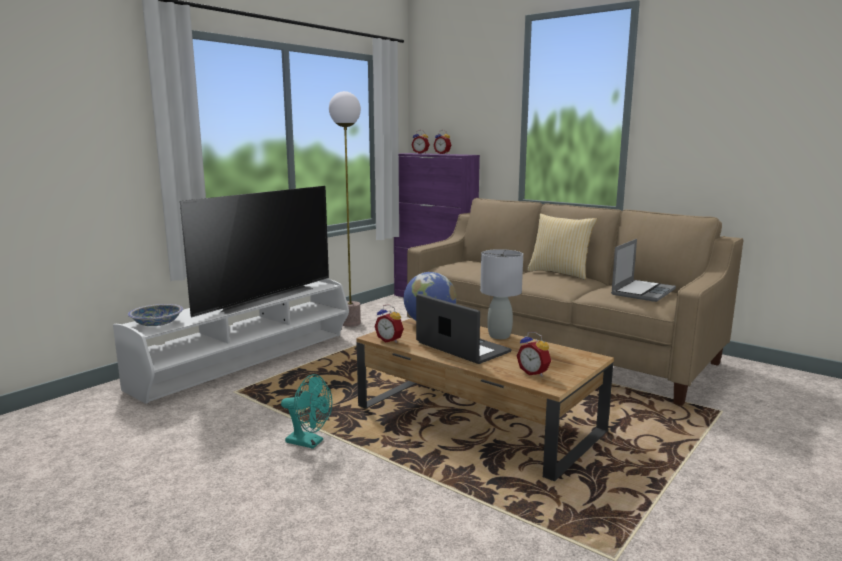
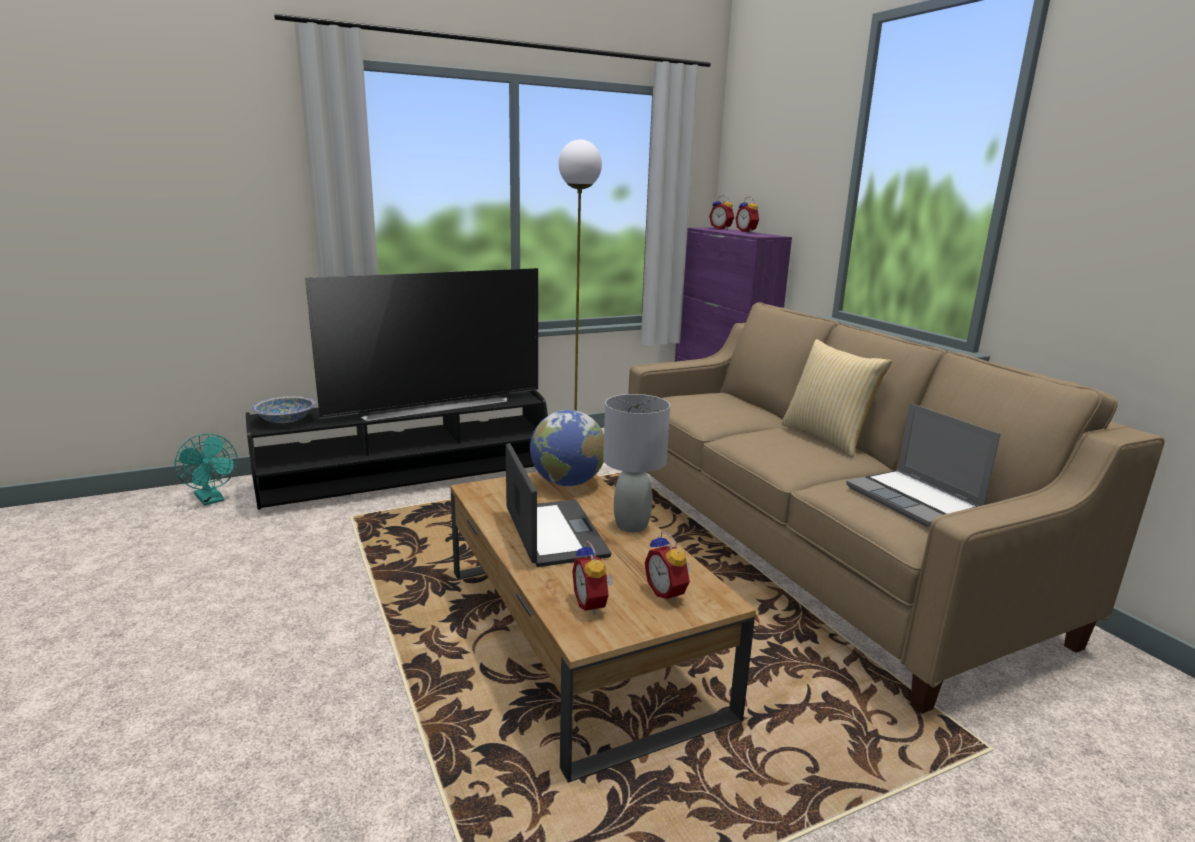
camera: 25 degrees right, 5 degrees up
white tv stand [113,278,349,404] -> black tv stand [246,390,548,510]
turquoise fan [281,374,332,449] -> turquoise fan moved to [175,434,238,506]
alarm clock [374,304,404,343] -> alarm clock moved to [645,531,691,603]
laptop [611,239,676,302] -> laptop turned 90 degrees clockwise [846,403,1000,527]

